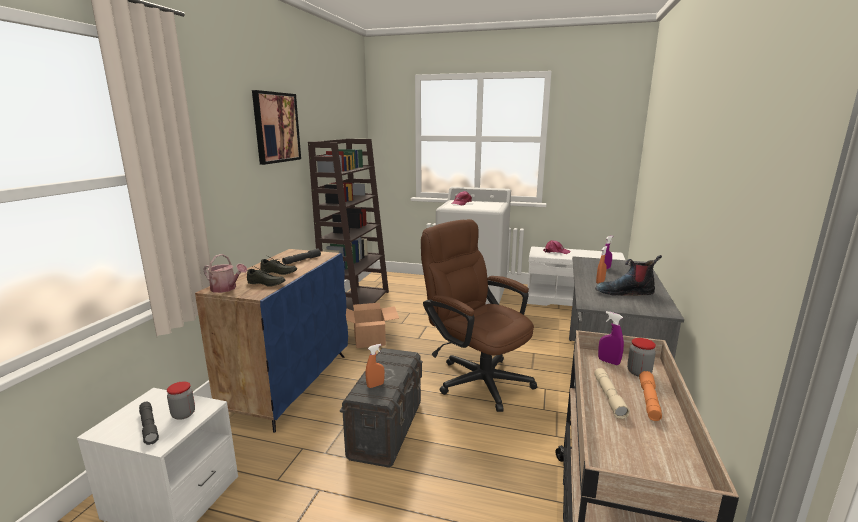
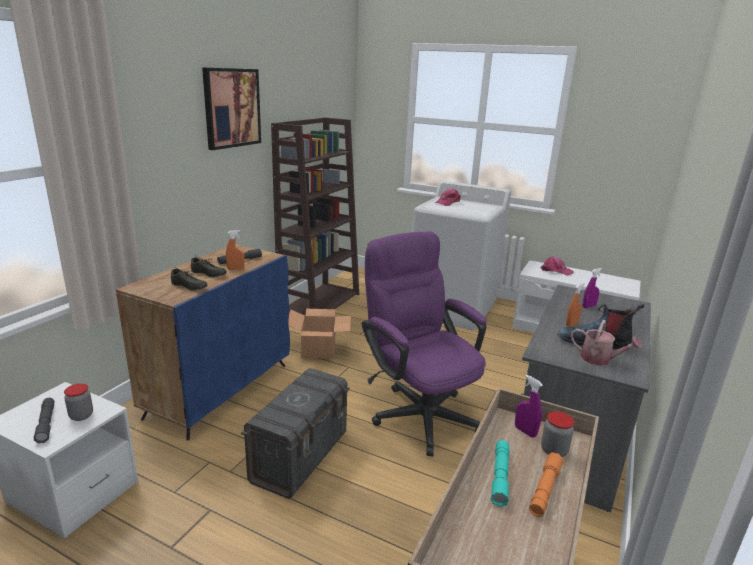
camera: 10 degrees right, 5 degrees up
watering can [203,254,247,293] -> watering can moved to [571,320,642,366]
orange spray bottle [366,344,385,388] -> orange spray bottle moved to [226,230,244,270]
brown office chair [421,219,537,412] -> purple office chair [362,232,487,456]
beige flashlight [594,368,630,419] -> turquoise flashlight [491,440,510,507]

